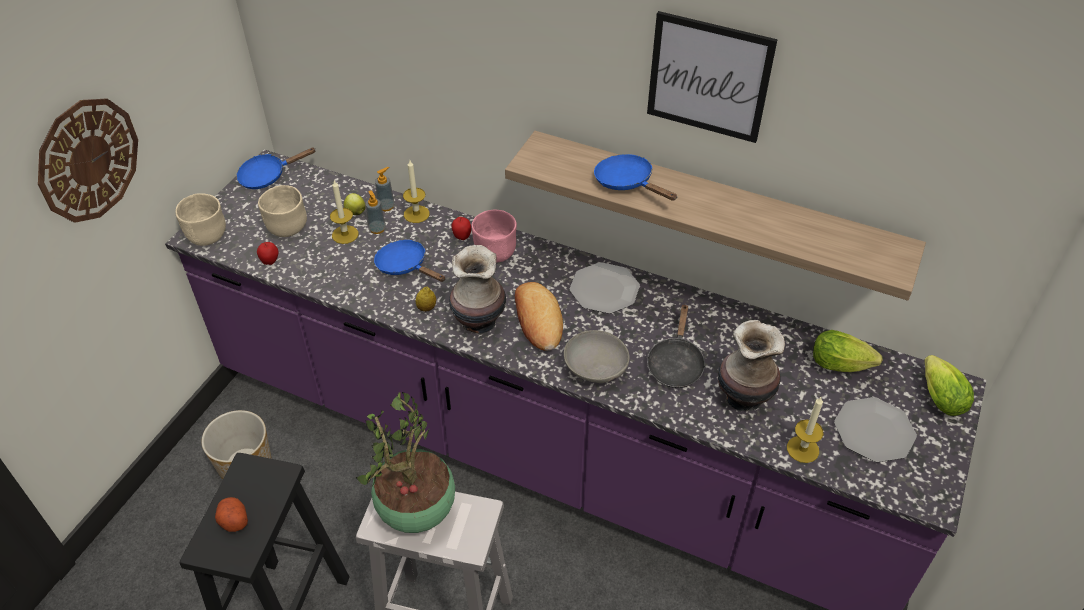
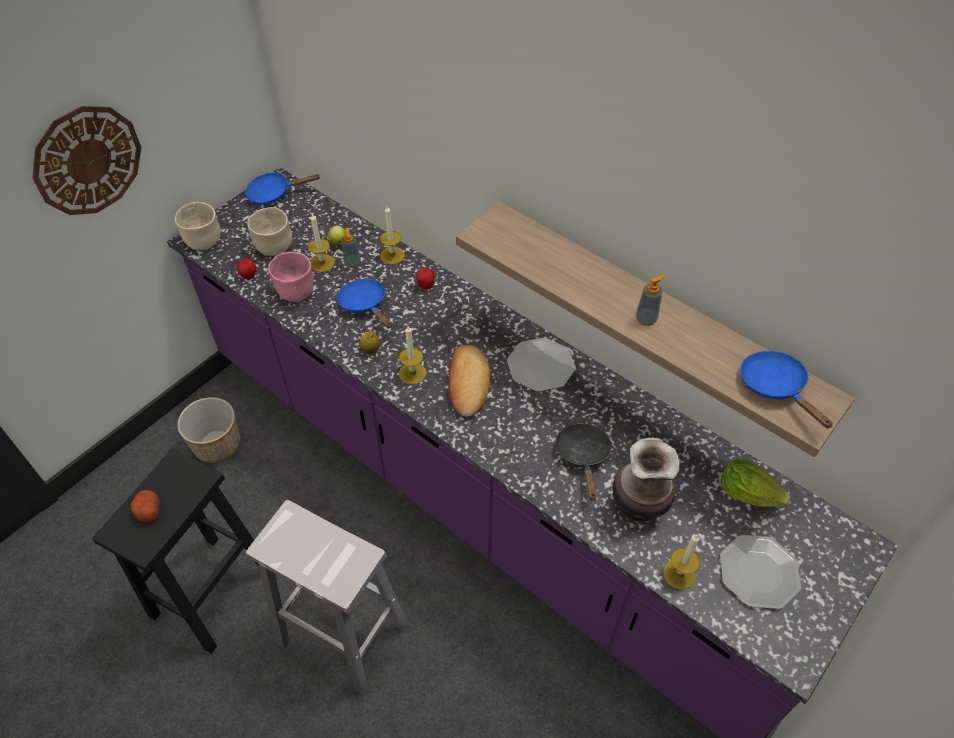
camera: 15 degrees right, 5 degrees up
potted plant [356,392,455,533] -> none
soap dispenser [375,167,395,211] -> soap dispenser moved to [636,275,666,326]
vase [449,245,506,335] -> candle [399,326,426,385]
pink bowl [471,209,517,262] -> pink bowl moved to [268,252,314,302]
grey bowl [564,330,629,383] -> none
blue frying pan [594,154,677,201] -> blue frying pan moved to [740,351,833,428]
picture [647,11,778,143] -> none
black frying pan [647,304,706,388] -> black frying pan turned 150 degrees clockwise [555,423,612,501]
lettuce [924,355,974,416] -> none

